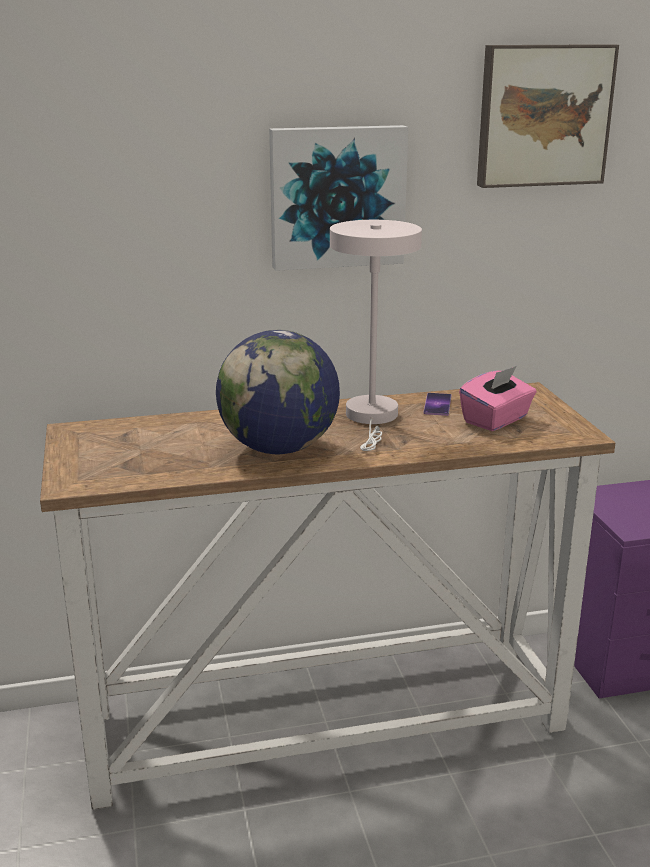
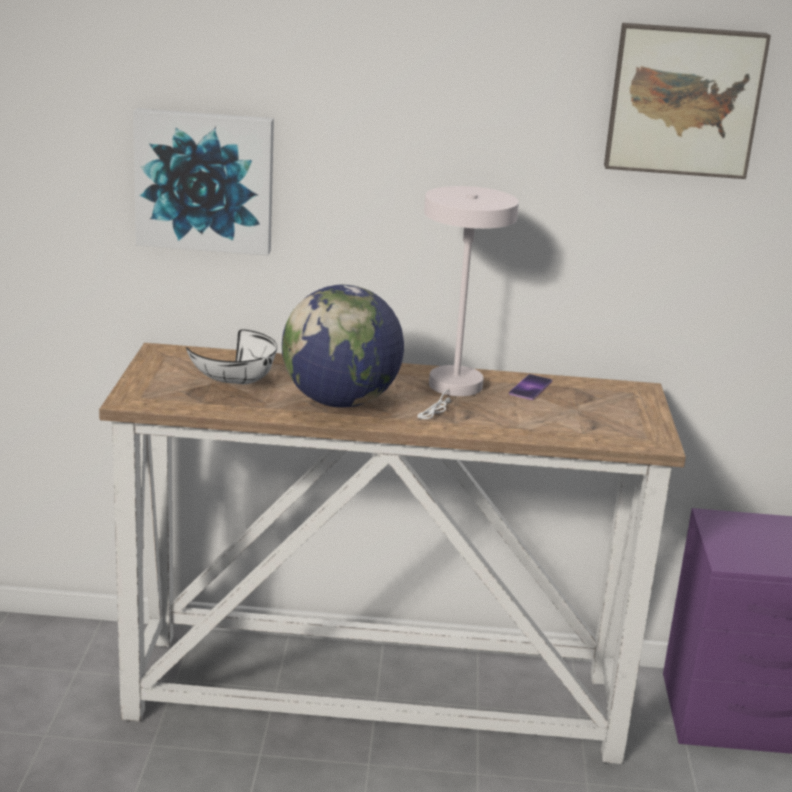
camera: 15 degrees right, 0 degrees up
picture [269,125,408,271] -> picture moved to [133,108,274,255]
pink tissue box [459,366,536,431] -> none
none -> white bowl [186,329,277,384]

